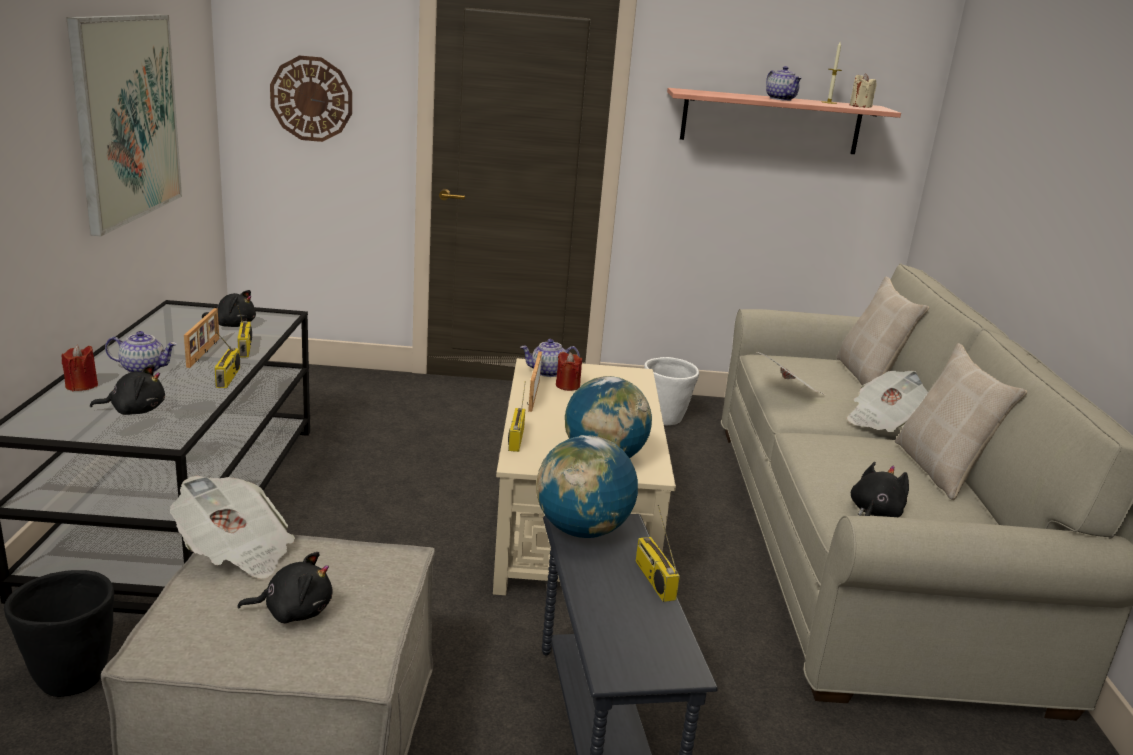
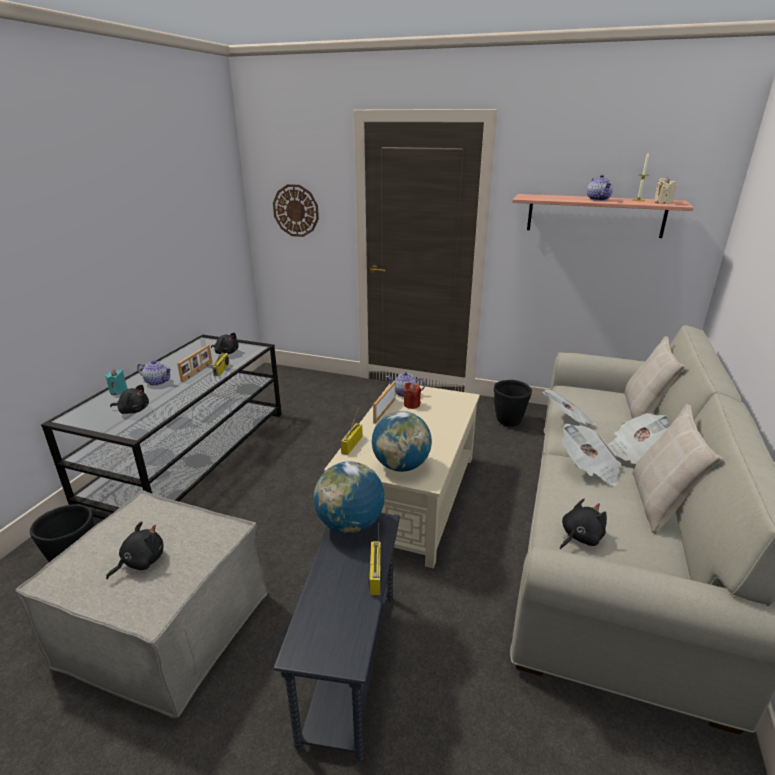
camera: 20 degrees right, 5 degrees up
red candle [61,345,98,391] -> turquoise candle [105,369,128,395]
picture [66,14,182,236] -> none
newspaper [170,475,295,579] -> newspaper moved to [562,424,621,486]
radio [214,332,240,388] -> none
black plush toy [237,552,332,623] -> black plush toy turned 60 degrees counterclockwise [106,521,163,579]
white planter [644,357,699,425] -> black planter [494,380,532,427]

